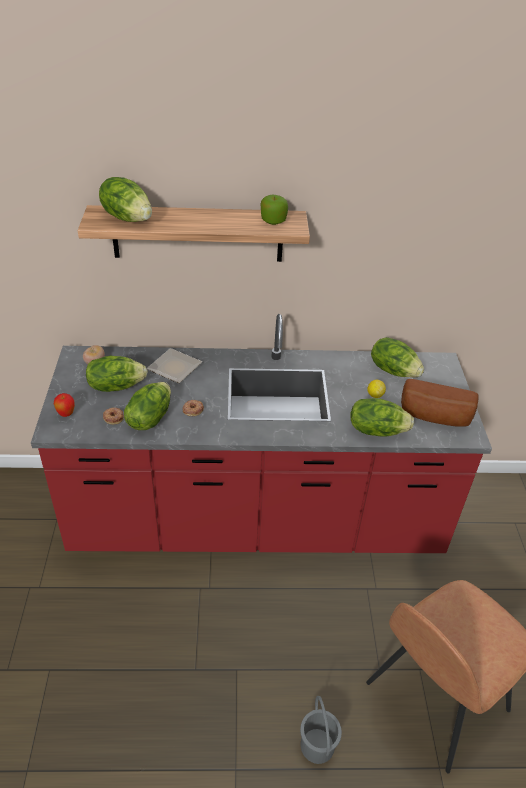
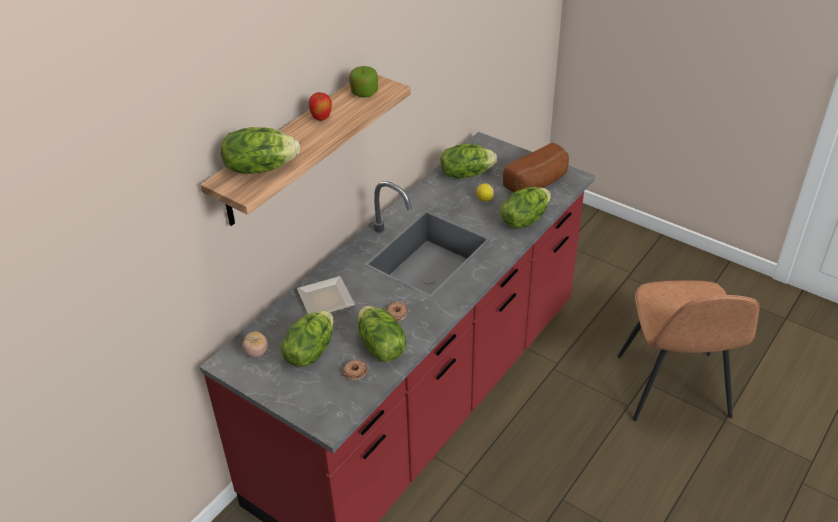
camera: 50 degrees left, 0 degrees up
apple [54,393,75,417] -> apple moved to [308,92,332,121]
grey bucket [300,696,342,764] -> none

